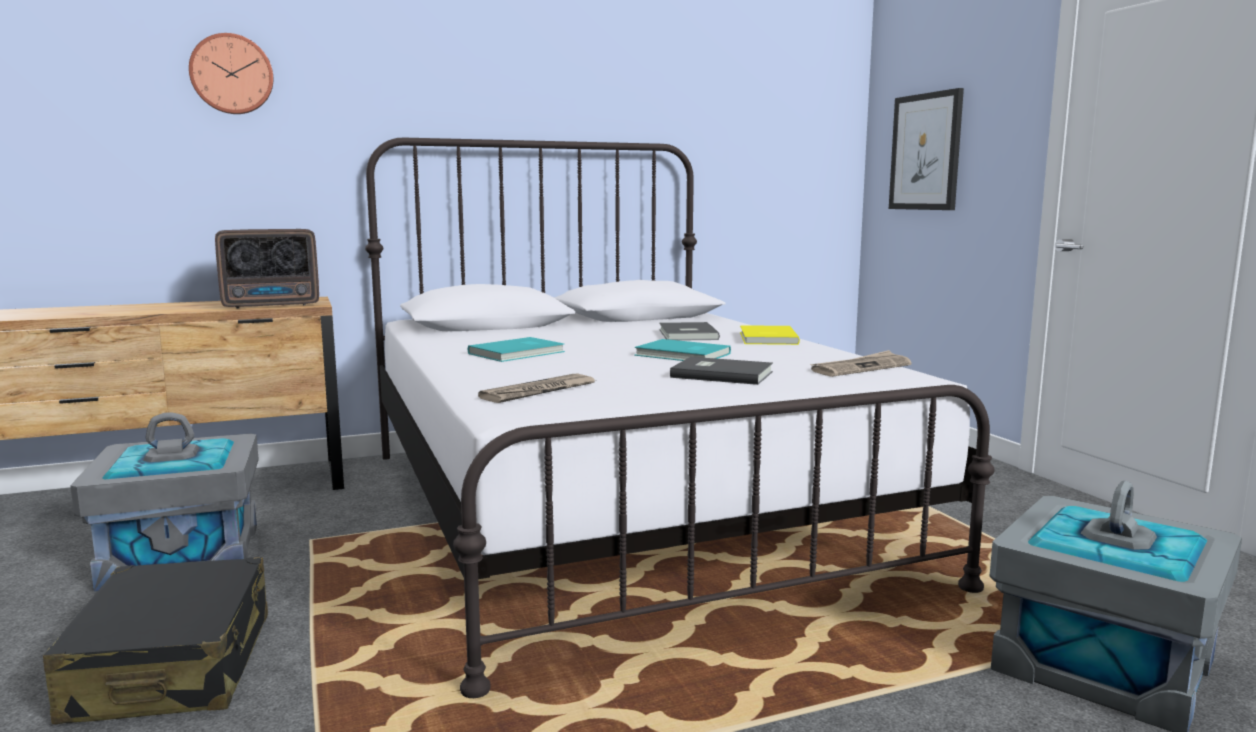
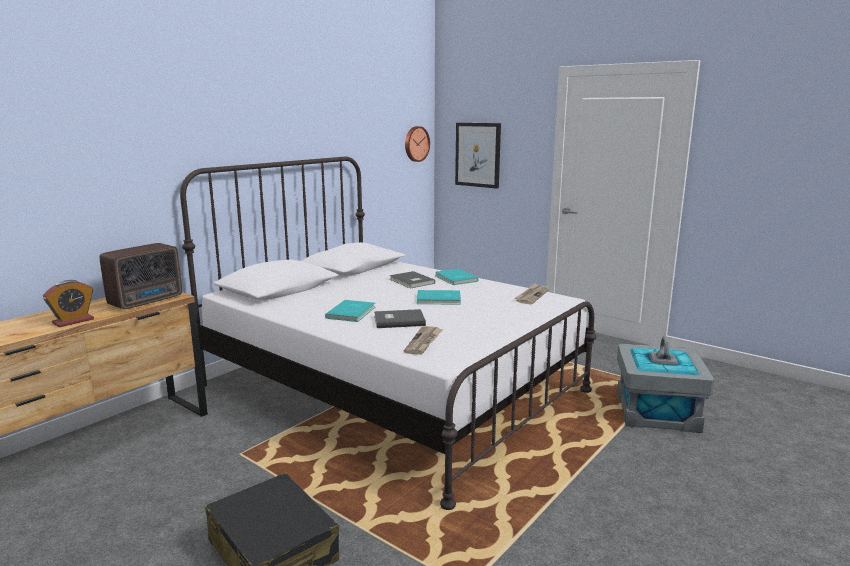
camera: 30 degrees left, 5 degrees up
grey storage box [70,412,259,591] -> none
wall clock [189,33,273,114] -> wall clock moved to [405,126,430,162]
grey book [670,357,773,385] -> grey book moved to [374,309,426,328]
yellow book [740,325,800,345] -> turquoise book [435,269,478,285]
none -> alarm clock [43,280,94,327]

